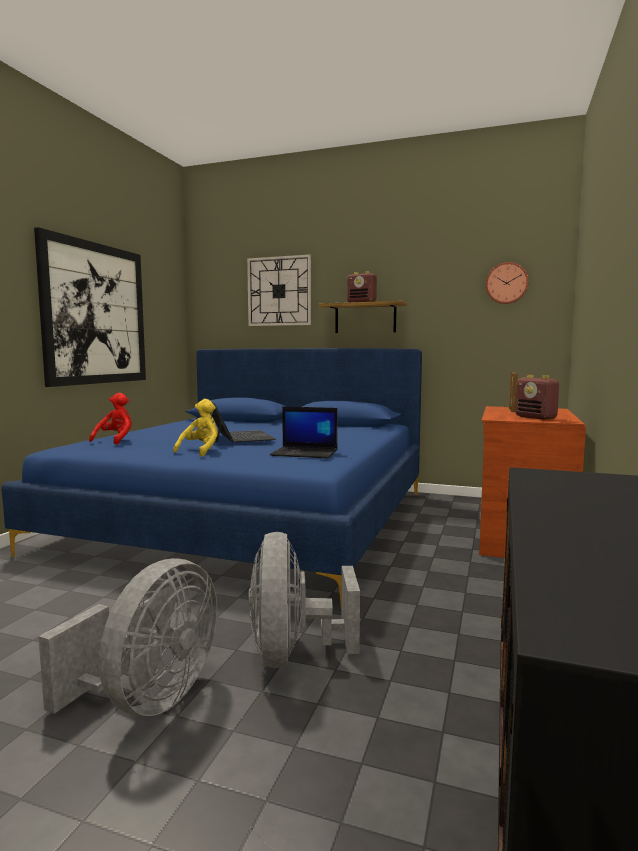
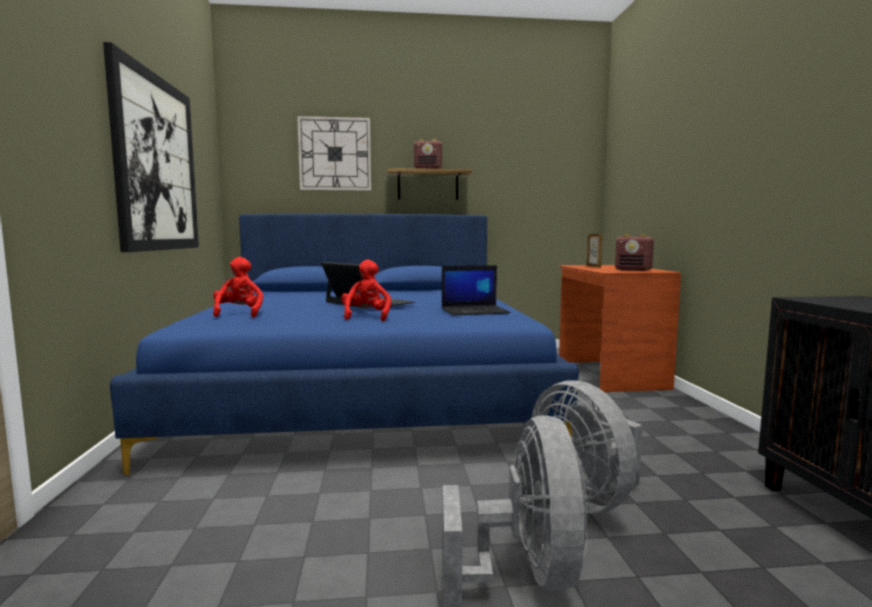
camera: 25 degrees left, 0 degrees up
yellow plush toy [173,399,218,456] -> red plush toy [341,260,391,321]
wall clock [486,262,529,304] -> none

